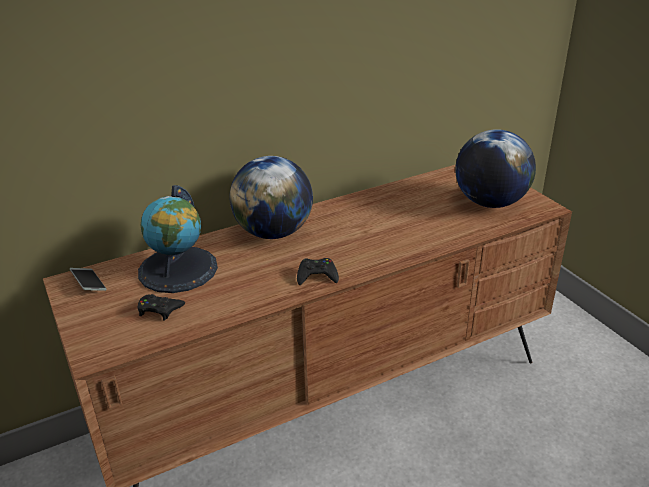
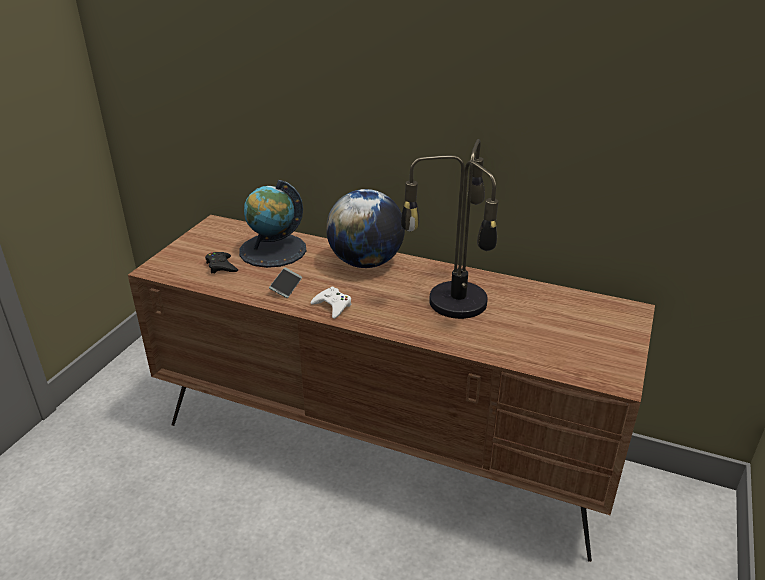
camera: 50 degrees right, 0 degrees up
phone [70,268,107,291] -> phone moved to [269,267,302,298]
black game controller [297,258,339,285] -> white game controller [311,287,351,319]
globe [455,129,536,208] -> none
none -> table lamp [401,139,498,319]

